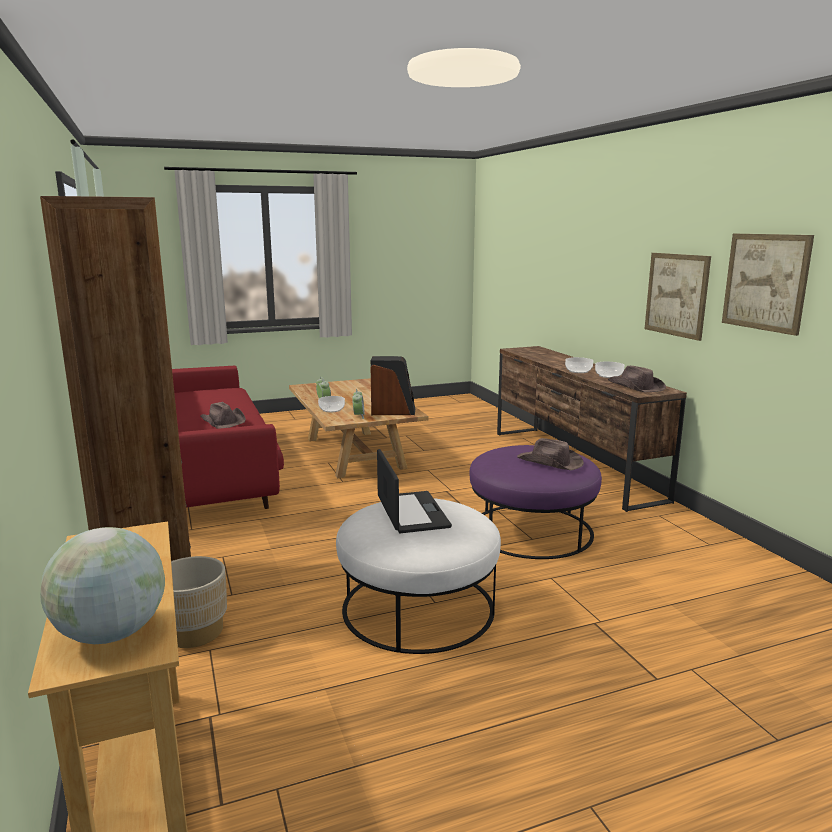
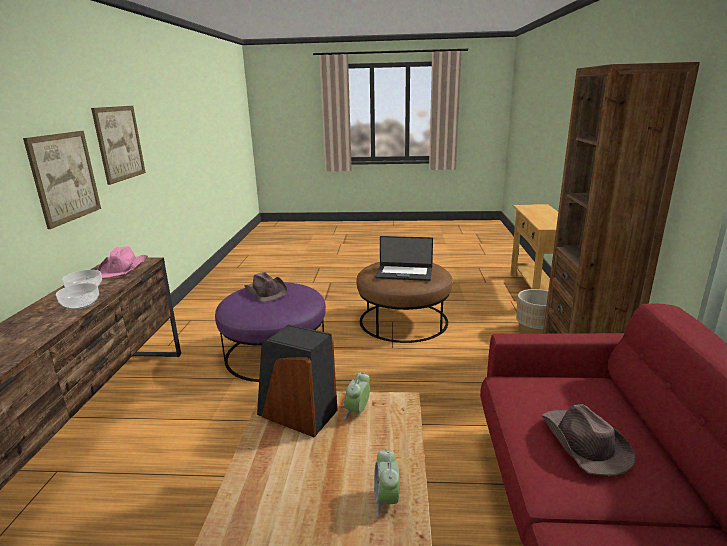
camera: 155 degrees left, 5 degrees up
globe [40,527,165,644] -> none
bowl [318,396,345,412] -> none
white ottoman [336,498,501,654] -> brown ottoman [356,262,452,343]
laptop [377,449,452,533] -> laptop turned 90 degrees counterclockwise [375,236,433,281]
brown hat [608,366,666,392] -> pink hat [97,247,148,278]

